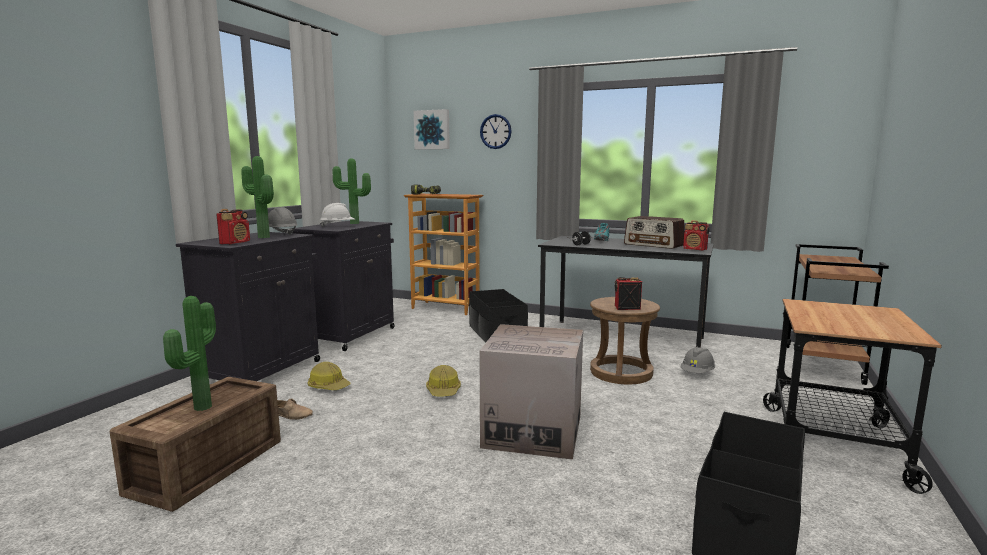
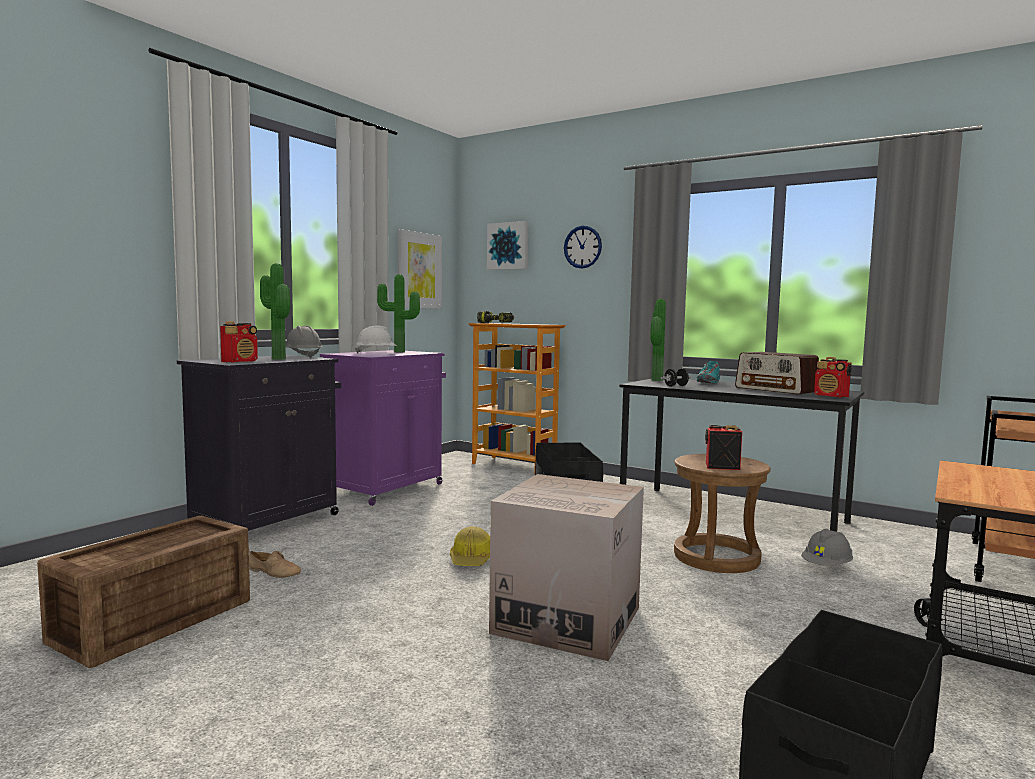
camera: 10 degrees right, 5 degrees down
potted plant [163,296,216,411] -> potted plant moved to [650,299,666,381]
black cabinet [293,221,394,351] -> purple cabinet [320,350,446,506]
hard hat [308,362,351,390] -> none
none -> picture [398,229,442,309]

